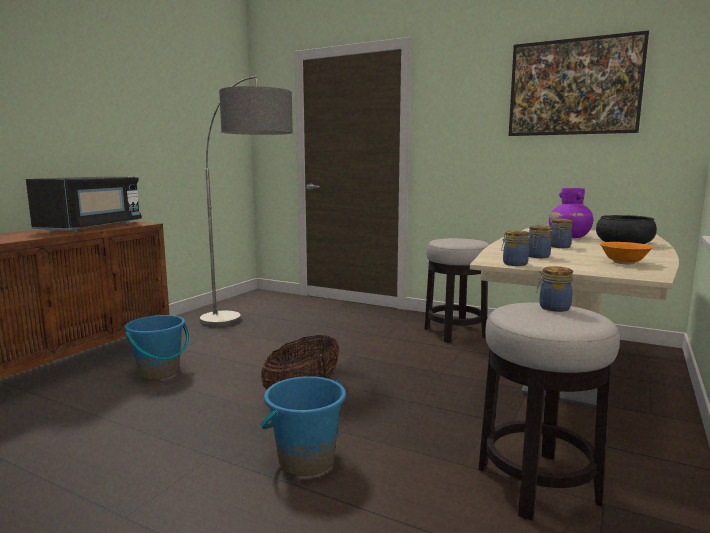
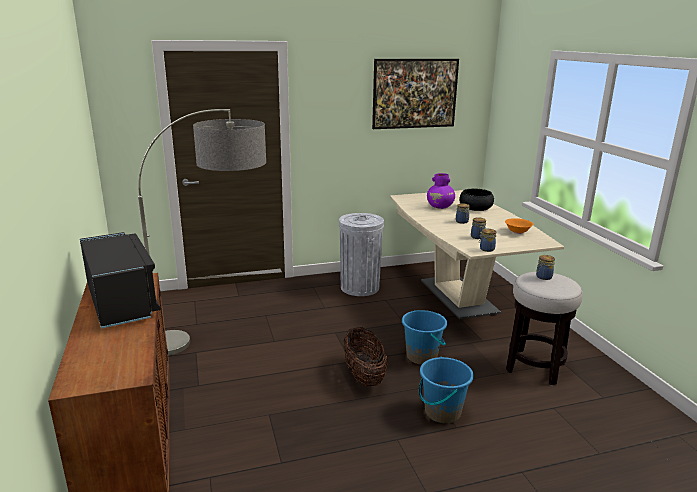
camera: 45 degrees left, 10 degrees up
blue bucket [125,315,189,380] -> blue bucket moved to [402,310,447,365]
stool [425,238,489,343] -> grey trash can [339,213,384,296]

